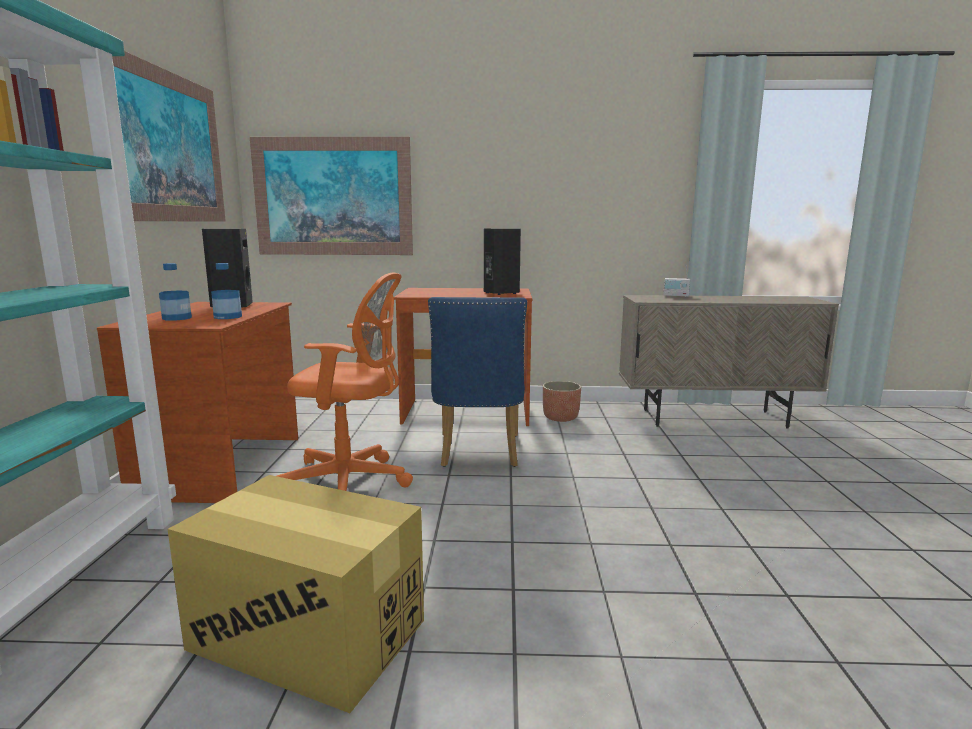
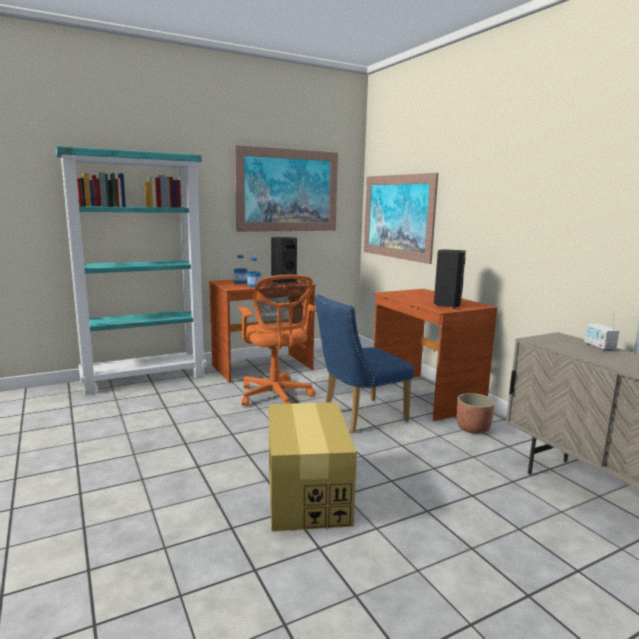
camera: 60 degrees right, 0 degrees up
cardboard box [168,475,424,713] -> cardboard box moved to [269,402,357,531]

